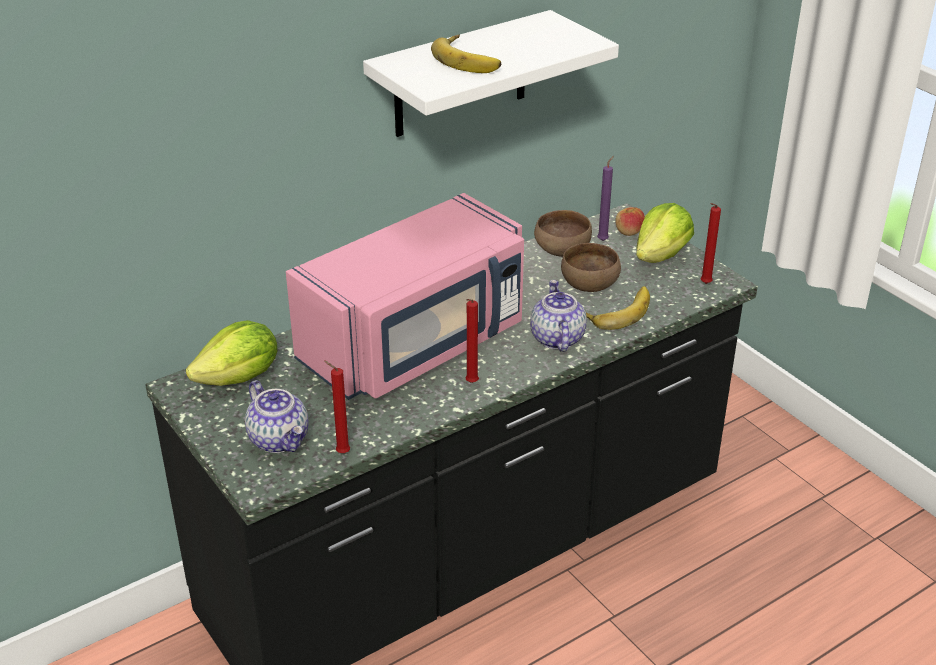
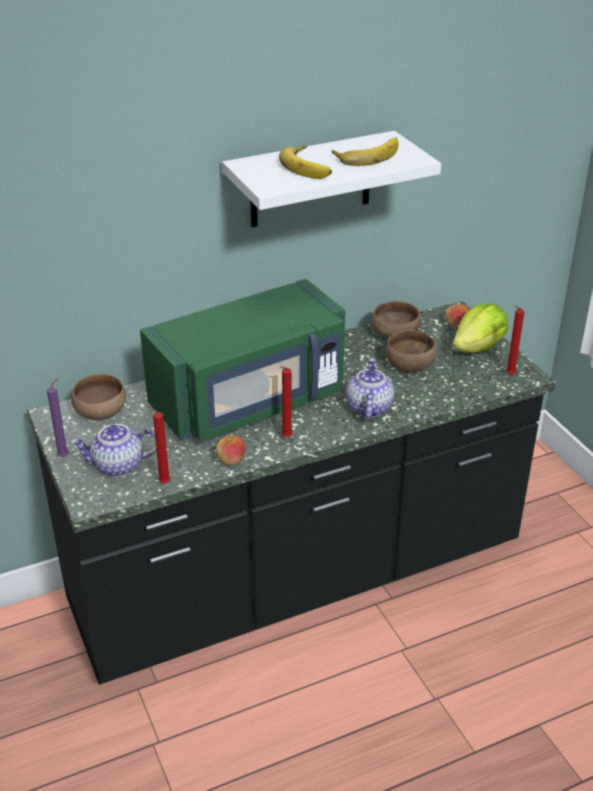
camera: 10 degrees right, 0 degrees up
lettuce [186,320,277,386] -> brown bowl [71,374,126,420]
teapot [245,380,309,453] -> teapot turned 105 degrees clockwise [71,424,157,477]
pink microwave [286,193,524,400] -> green microwave [140,279,345,441]
banana [586,286,650,330] -> banana moved to [332,137,399,166]
purple candle [597,156,614,241] -> purple candle moved to [47,378,69,457]
none -> apple [216,435,246,465]

